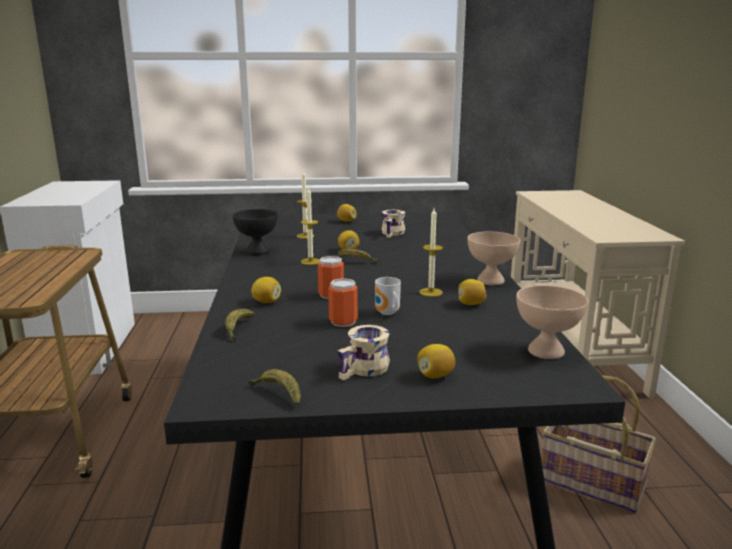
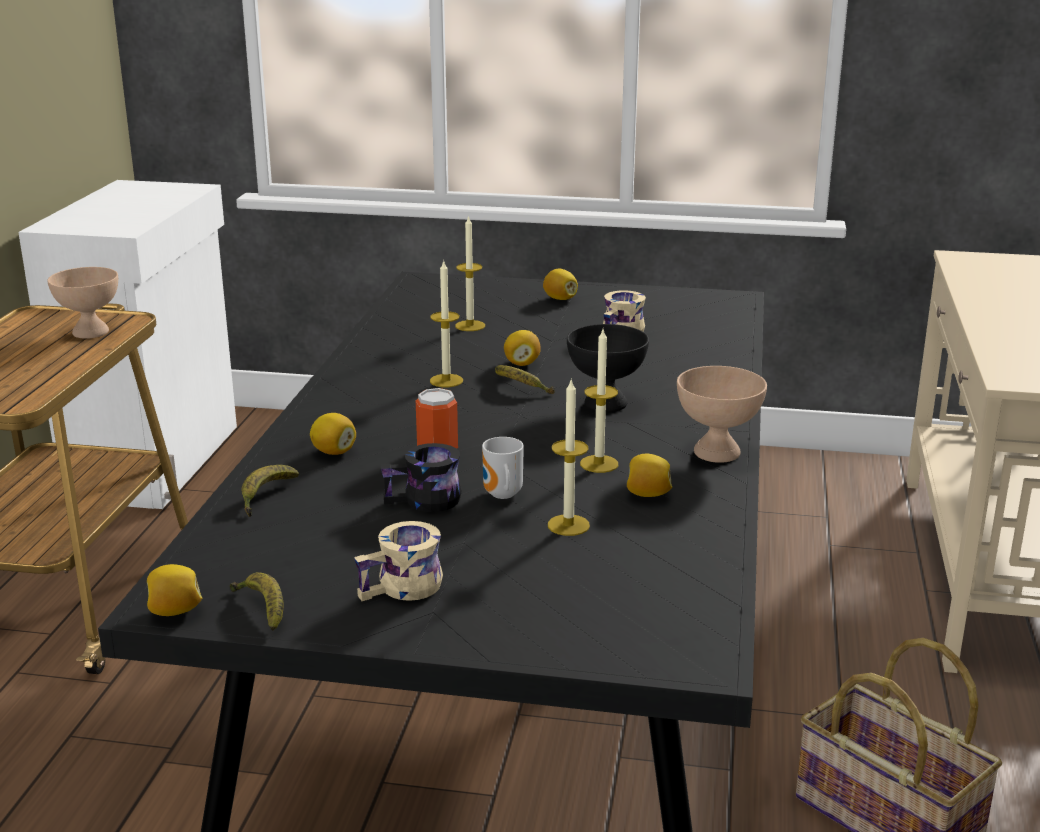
camera: 15 degrees right, 5 degrees up
black bowl [232,209,278,255] -> black bowl moved to [567,324,649,412]
can [328,278,358,327] -> black mug [381,443,462,512]
lemon [417,344,456,378] -> lemon moved to [147,564,202,616]
beige bowl [516,285,588,359] -> beige bowl moved to [47,267,118,339]
none -> candle [548,378,590,536]

